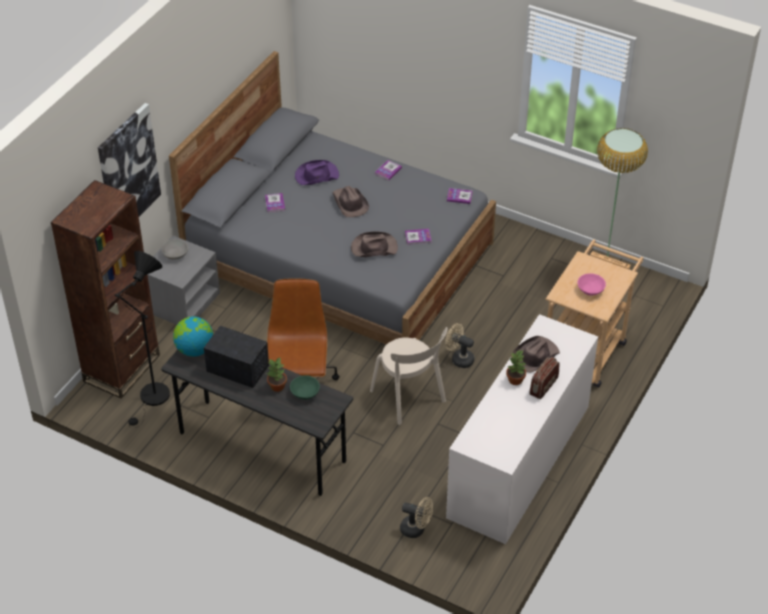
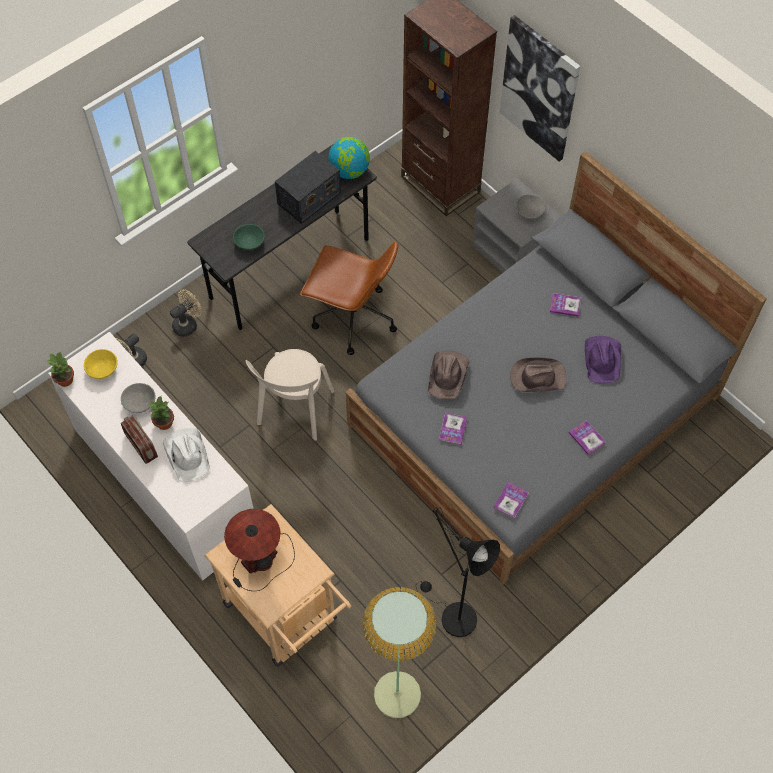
camera: 110 degrees right, 15 degrees up
black floor lamp [114,251,170,429] -> black floor lamp moved to [415,508,500,637]
potted plant [267,357,287,392] -> potted plant moved to [46,352,74,387]
beige chair [370,327,447,425] -> beige chair turned 60 degrees counterclockwise [246,349,334,441]
beige fan [445,323,474,368] -> beige fan moved to [170,289,202,337]
brown hat [511,336,560,373] -> white hat [163,428,210,482]
pink bowl [577,273,606,295] -> table lamp [224,509,295,591]
none -> yellow bowl [84,349,118,379]
none -> grey bowl [121,383,156,413]

